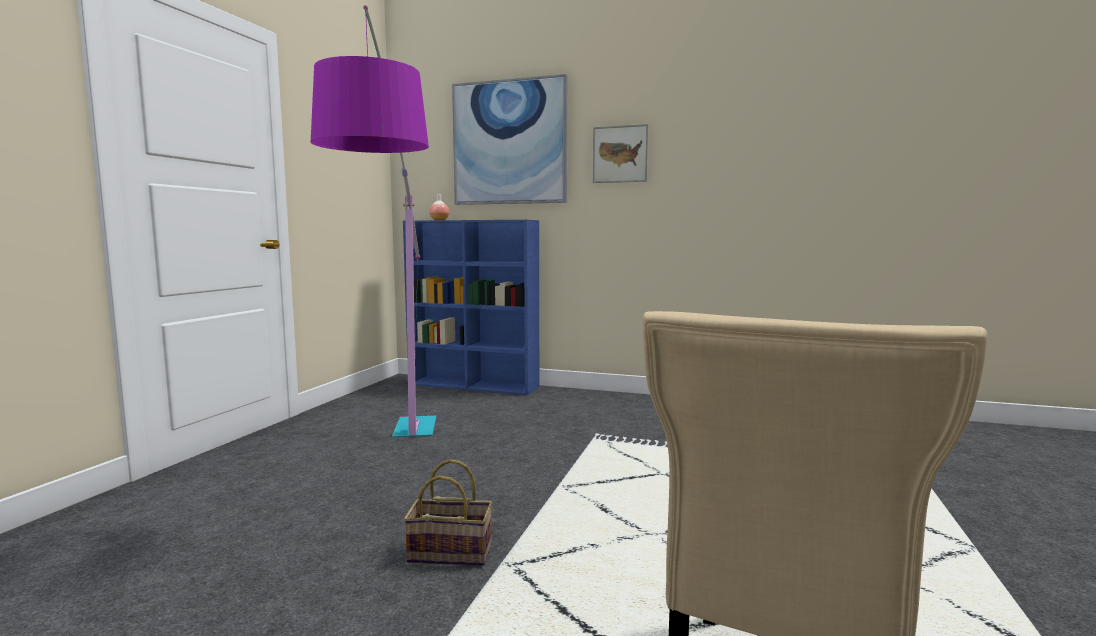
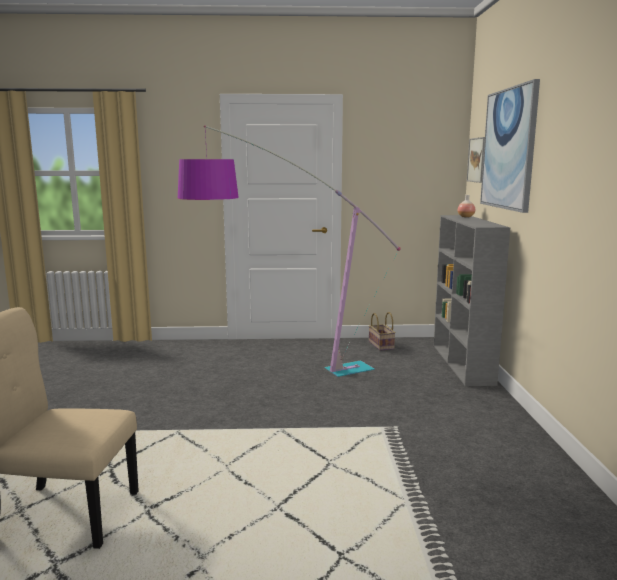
camera: 70 degrees right, 5 degrees up
blue bookcase [403,220,539,395] -> grey bookcase [434,215,510,386]
basket [404,459,492,566] -> basket moved to [369,312,396,351]
picture [593,124,648,183] -> picture moved to [467,137,485,183]

